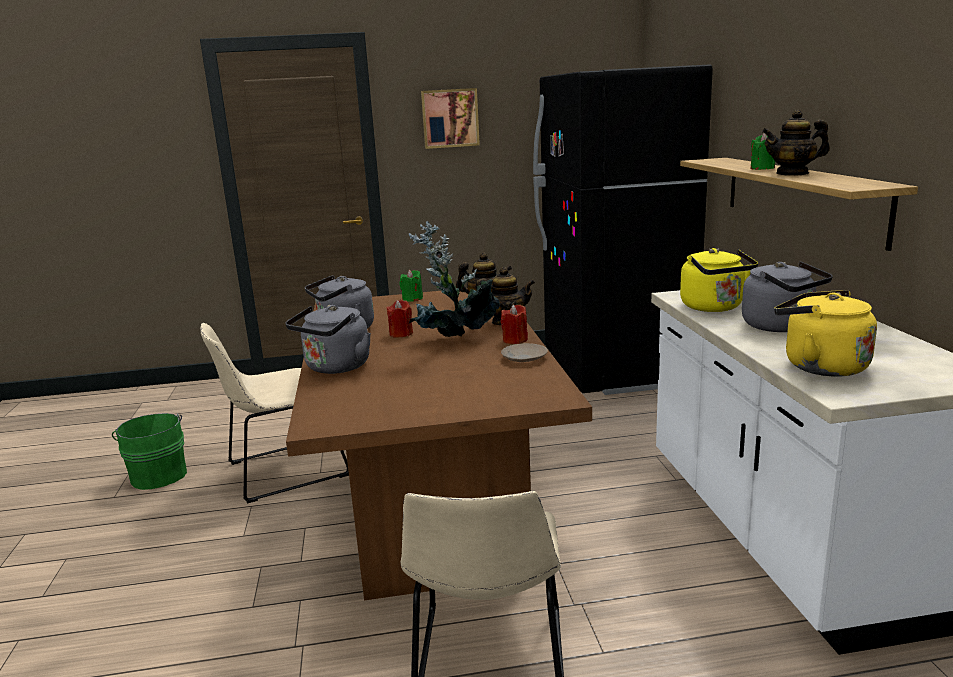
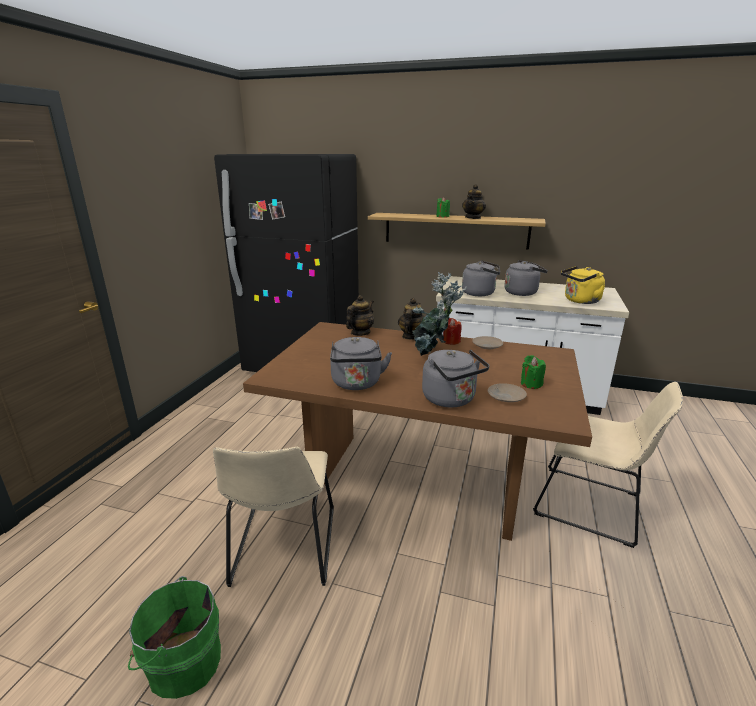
camera: 65 degrees left, 5 degrees up
red candle [386,300,413,338] -> none
green candle [400,270,423,302] -> green candle moved to [521,355,546,389]
picture [421,88,480,149] -> none
yellow kettle [680,248,758,312] -> grey kettle [462,260,500,296]
none -> beige plate [488,383,527,402]

